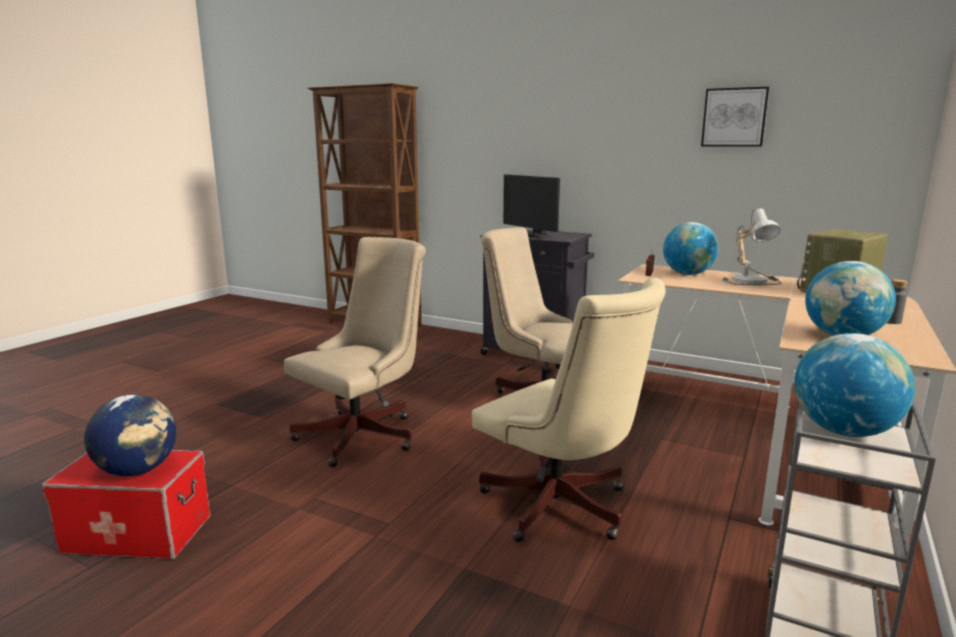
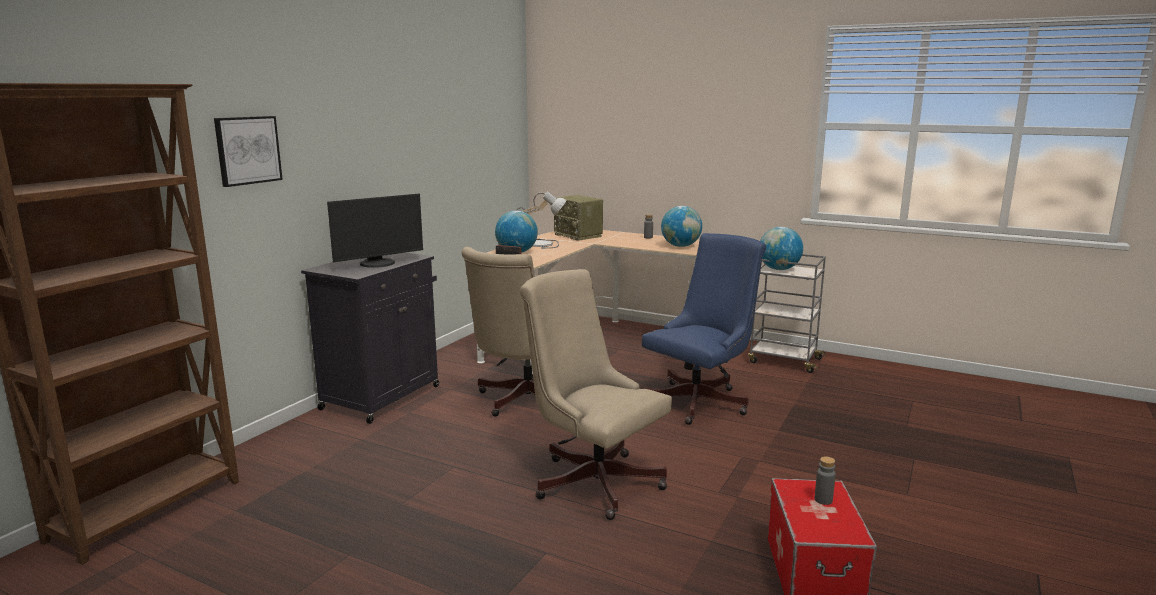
camera: 90 degrees left, 0 degrees up
globe [84,394,176,476] -> grey bottle [814,456,836,505]
beige office chair [472,278,666,542] -> blue office chair [642,233,766,425]
picture [701,87,769,147] -> picture moved to [214,116,283,187]

